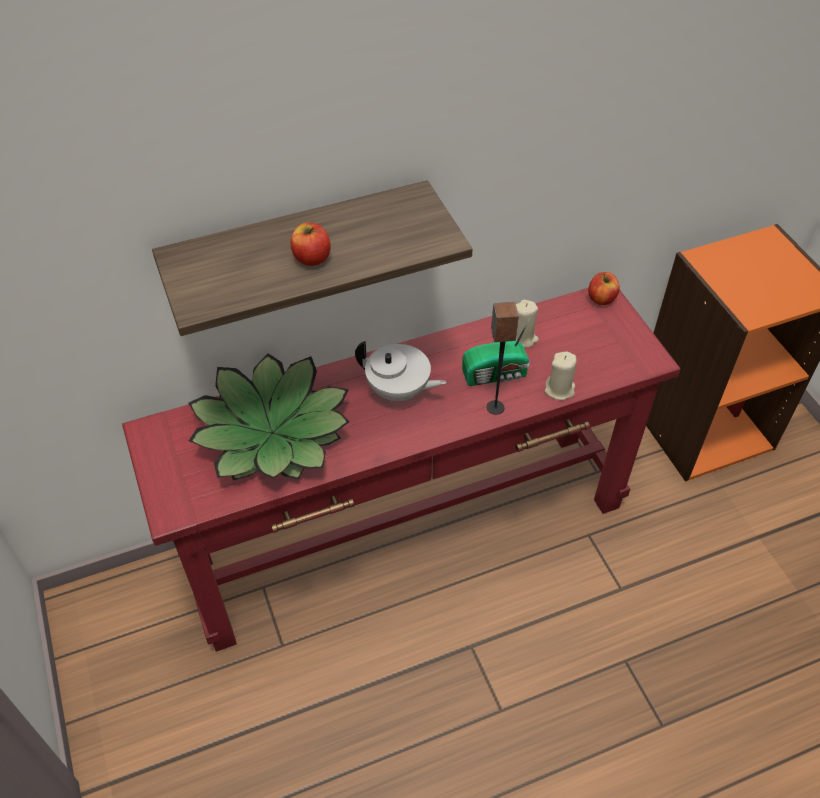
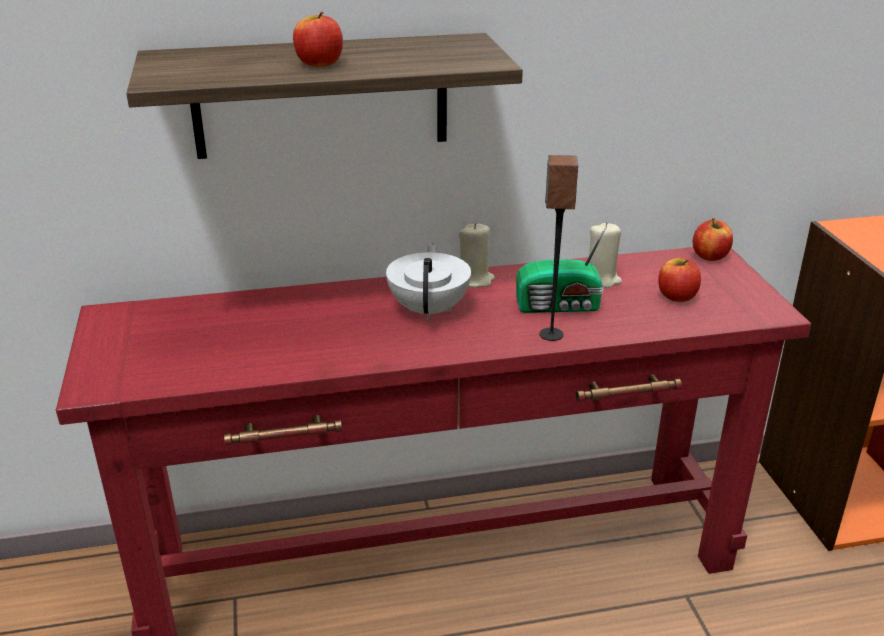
camera: 10 degrees right, 20 degrees down
potted plant [188,353,350,480] -> none
white teapot [355,341,446,403] -> white teapot turned 120 degrees counterclockwise [386,242,471,320]
beige candle [545,352,577,400] -> beige candle moved to [459,223,495,287]
none -> apple [658,258,701,302]

